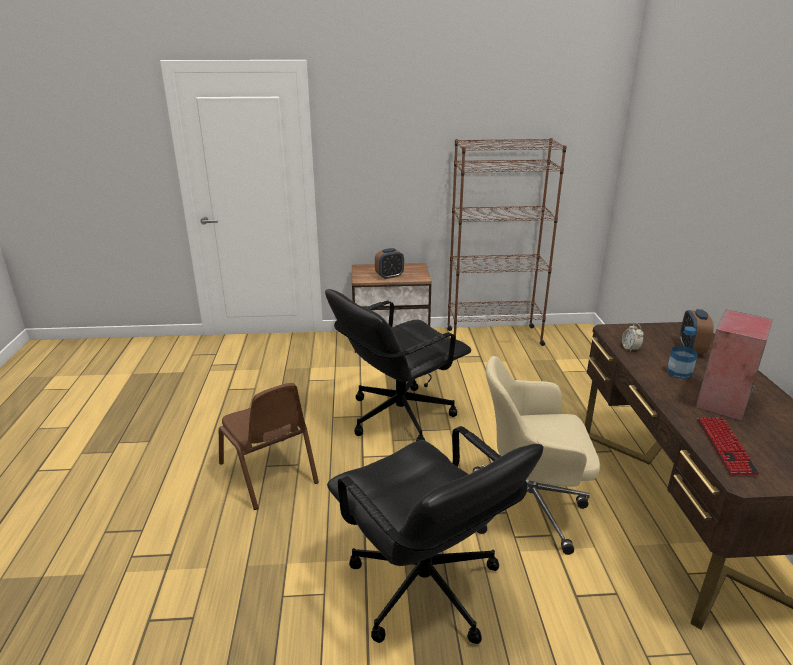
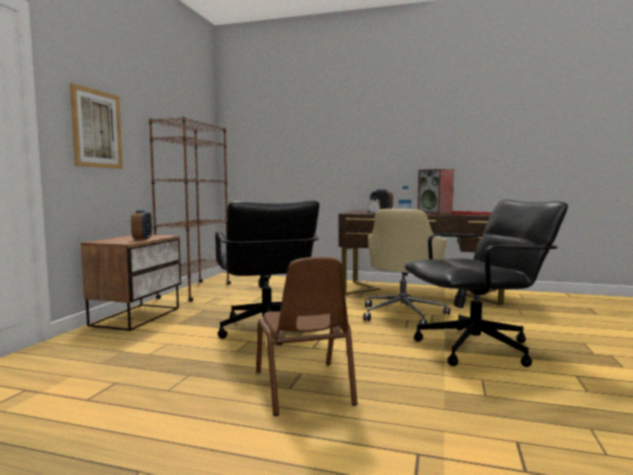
camera: 70 degrees left, 20 degrees down
brown chair [219,383,319,510] -> brown chair turned 90 degrees clockwise [256,257,358,416]
none -> picture [70,83,123,169]

